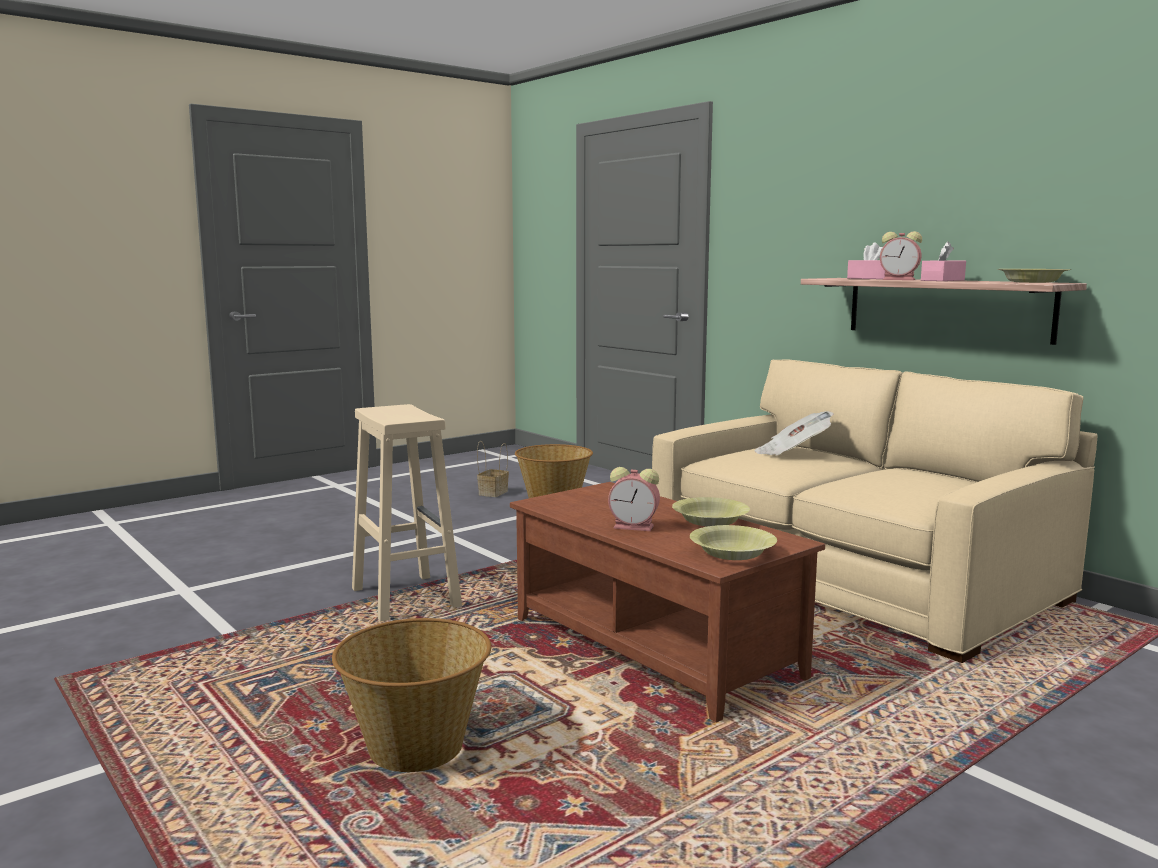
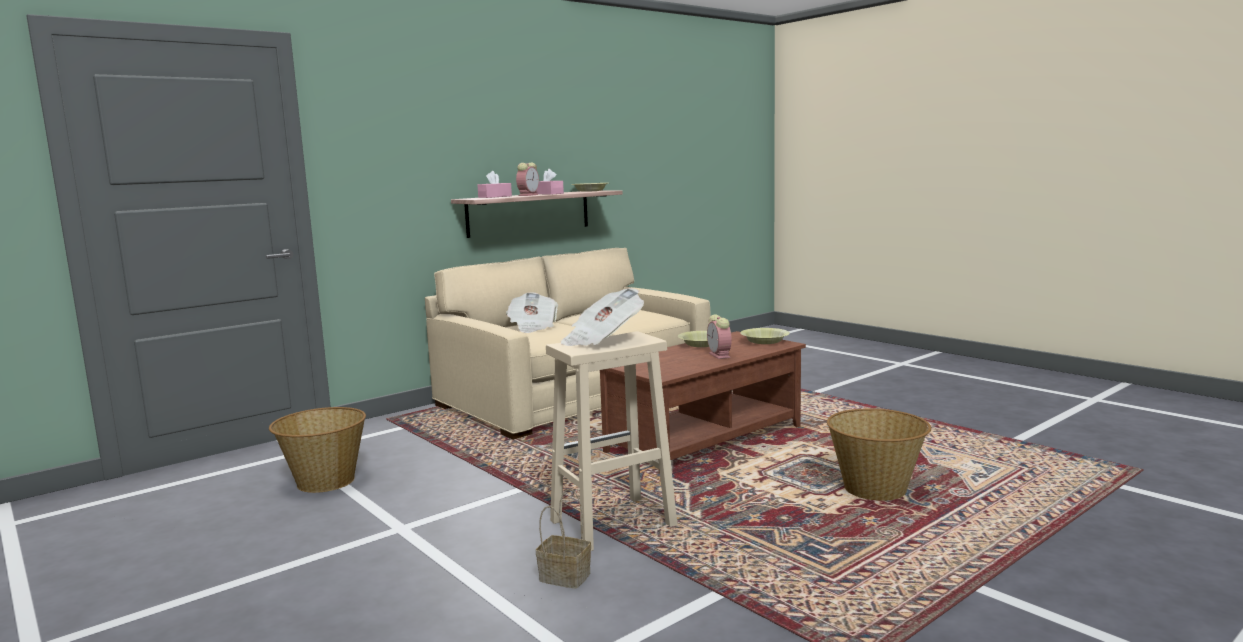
camera: 90 degrees left, 0 degrees up
basket [477,441,509,497] -> basket moved to [536,489,591,589]
alarm clock [608,467,660,531] -> alarm clock turned 150 degrees clockwise [707,314,732,359]
none -> newspaper [560,288,644,346]

